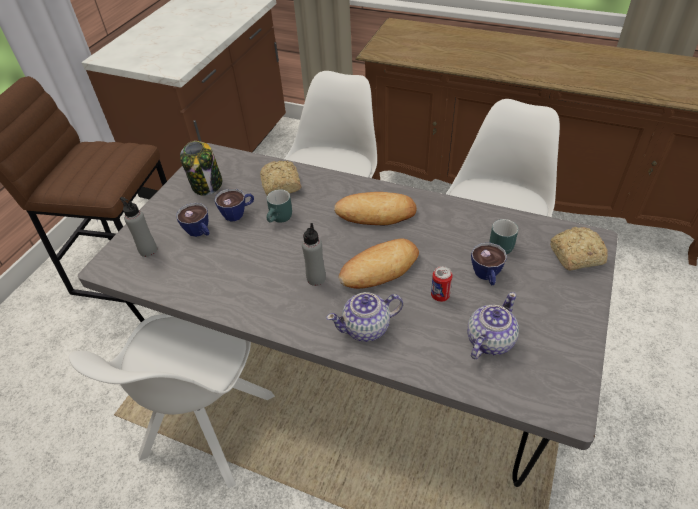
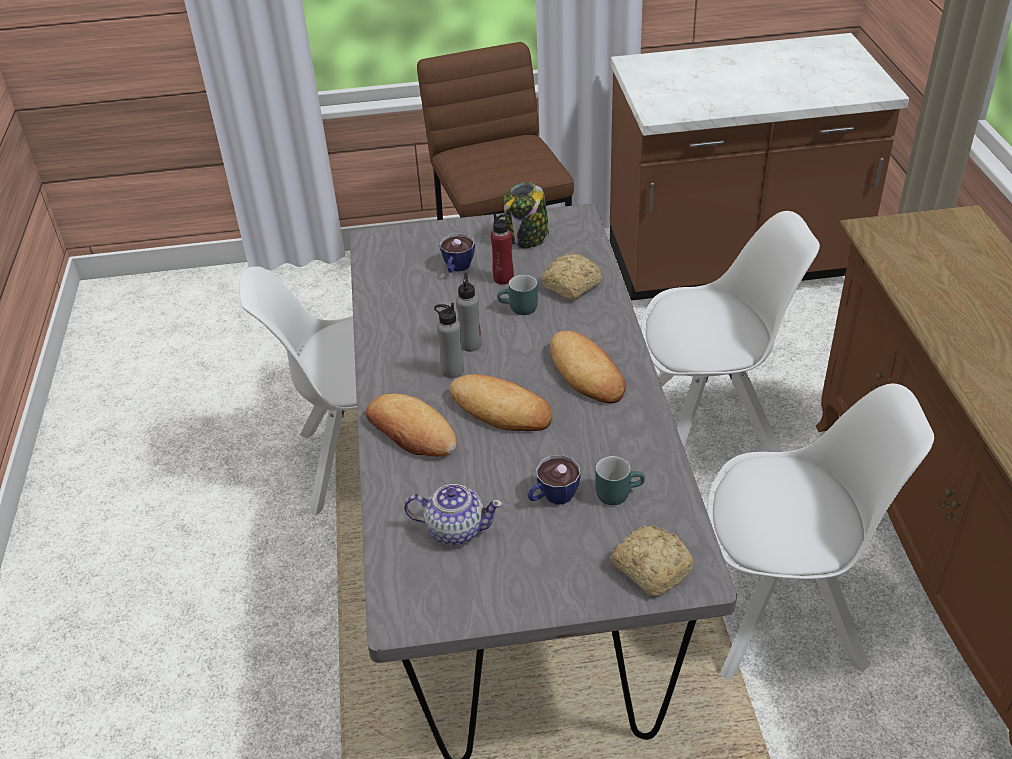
camera: 60 degrees right, 5 degrees down
grey bottle [120,197,157,257] -> grey bottle moved to [456,273,482,352]
cup [215,188,254,221] -> red bottle [491,213,514,285]
teapot [326,292,403,342] -> bread [366,393,457,457]
can [431,266,453,302] -> none

